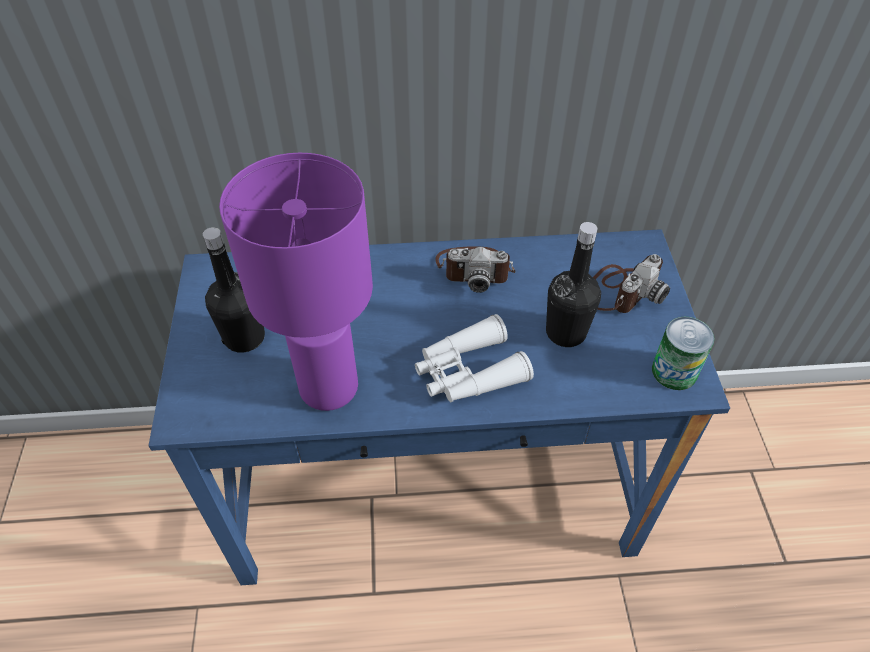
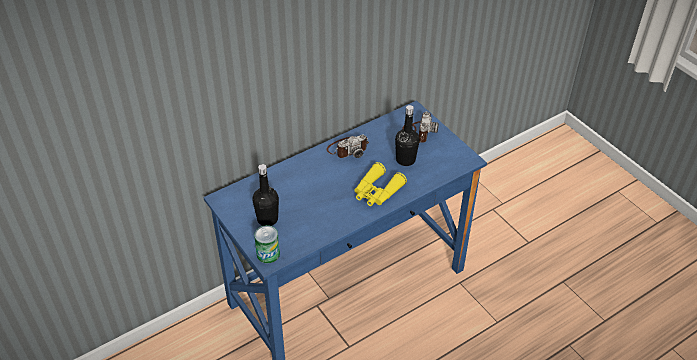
camera: 30 degrees left, 5 degrees down
purple table lamp [219,153,373,411] -> none
white binoculars [415,314,534,402] -> yellow binoculars [354,162,407,206]
can [652,317,715,390] -> can moved to [254,225,280,263]

